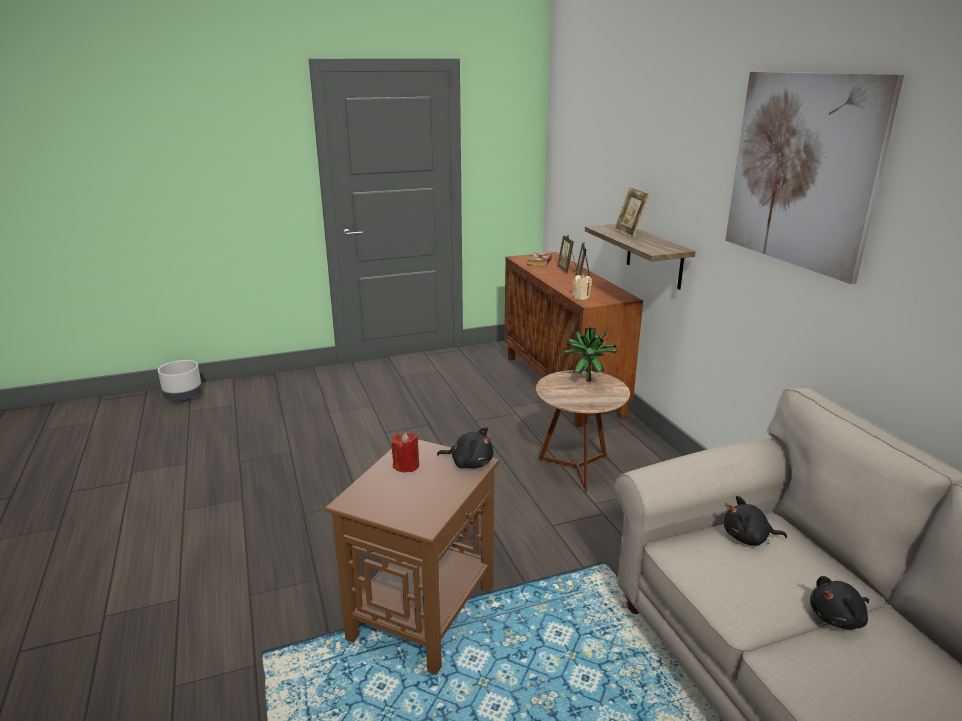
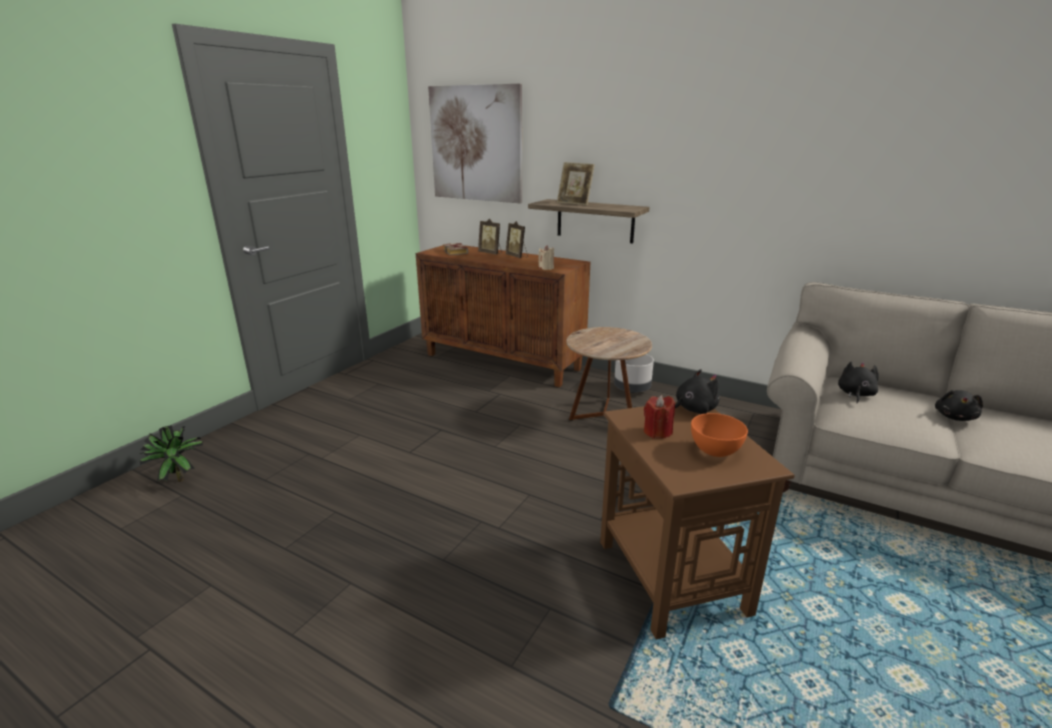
camera: 40 degrees left, 0 degrees up
grey planter [158,360,202,401] -> grey planter moved to [614,354,654,393]
potted plant [563,328,617,381] -> potted plant moved to [140,425,203,482]
black plush toy [724,496,787,546] -> black plush toy turned 150 degrees clockwise [838,361,879,403]
picture [725,72,904,284] -> picture moved to [428,84,522,204]
none -> orange bowl [691,413,748,457]

